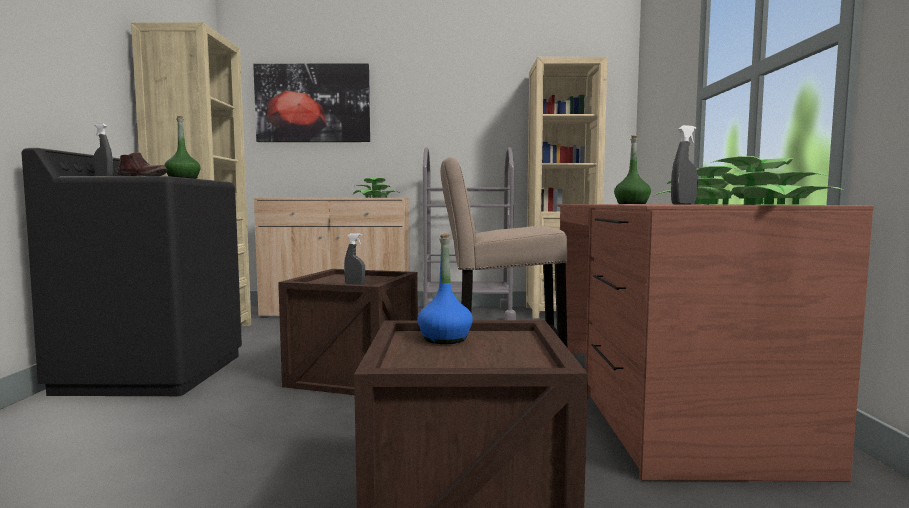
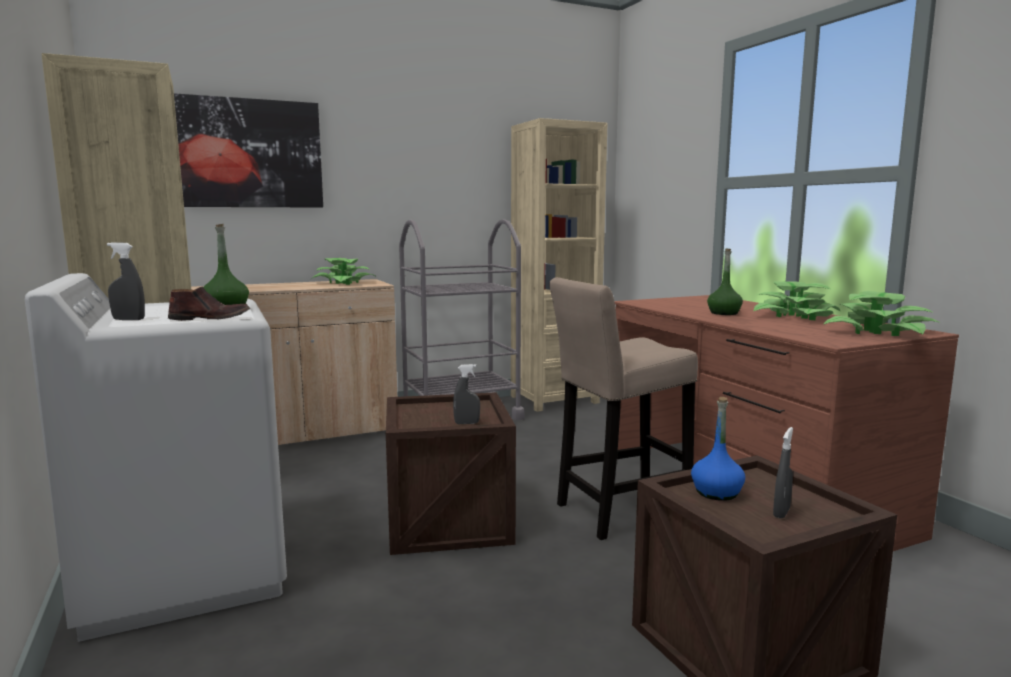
camera: 25 degrees left, 5 degrees up
black washing machine [22,148,242,396] -> white washing machine [25,273,287,642]
grey spray bottle [671,125,698,205] -> grey spray bottle moved to [773,427,793,519]

